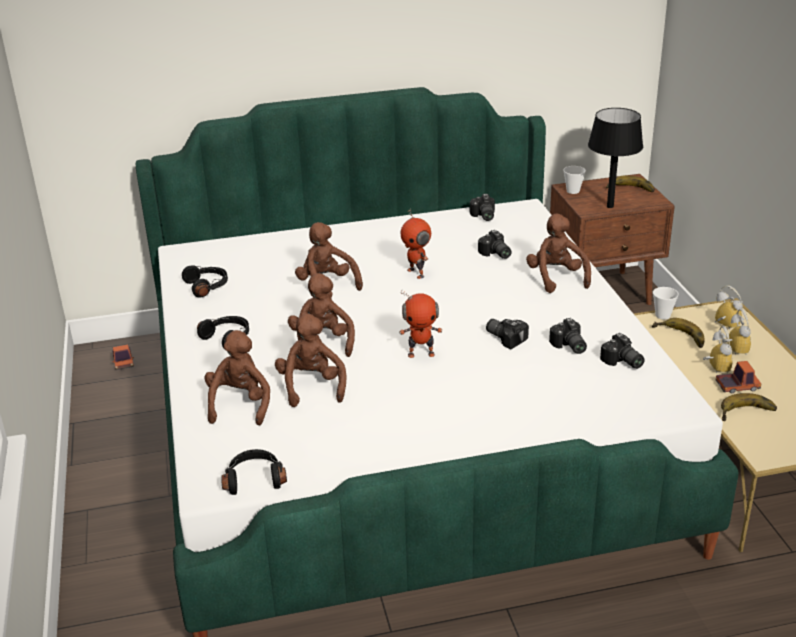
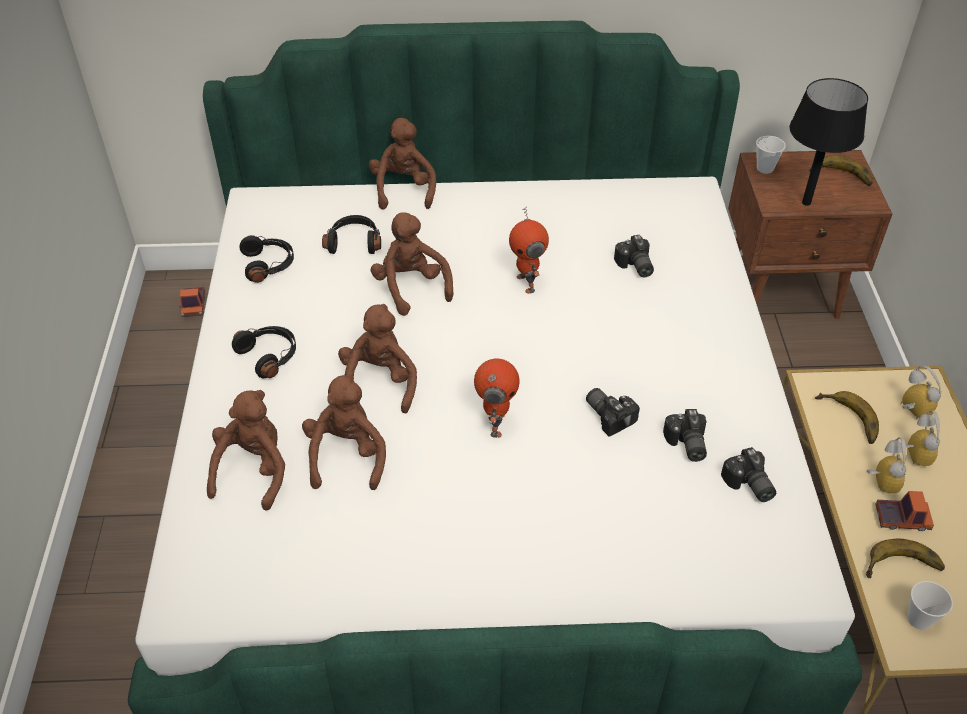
camera: 10 degrees right, 15 degrees up
black headphones [221,449,287,495] -> black headphones moved to [322,215,381,254]
toy robot [399,290,442,358] -> toy robot turned 90 degrees counterclockwise [474,359,519,438]
camera [470,194,495,221] -> none
brown plush toy [526,213,591,293] -> brown plush toy moved to [369,118,436,209]
cup [653,287,679,320] -> cup moved to [907,581,953,630]

